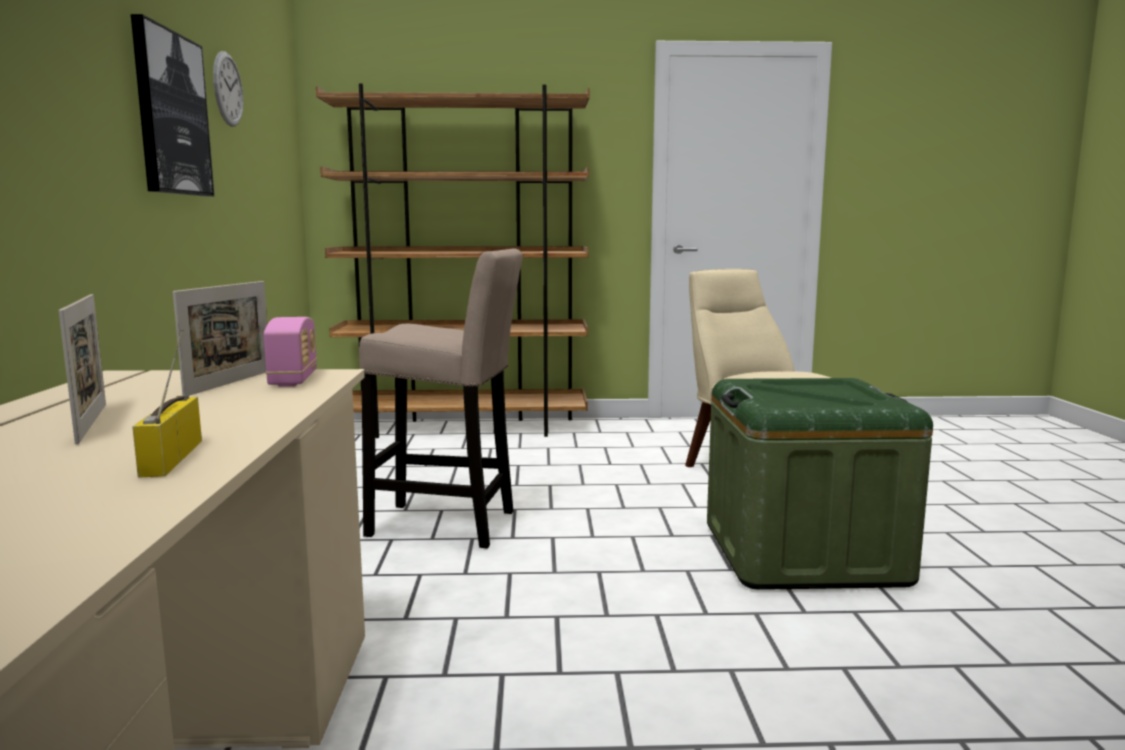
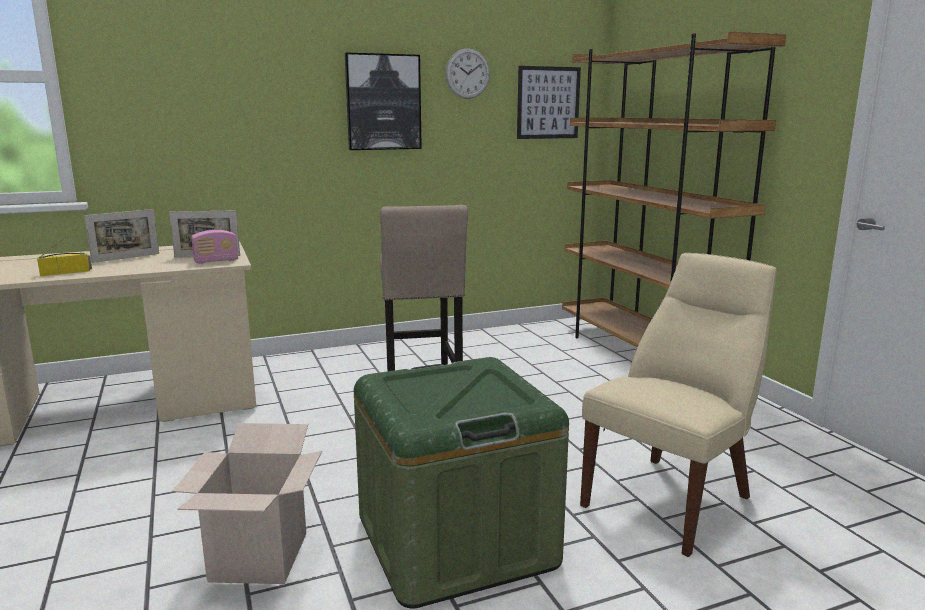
camera: 70 degrees right, 5 degrees up
none -> cardboard box [172,423,322,584]
none -> picture [517,66,581,139]

